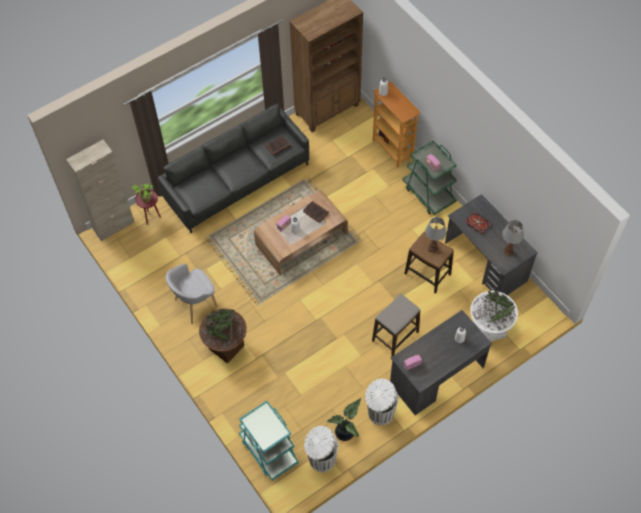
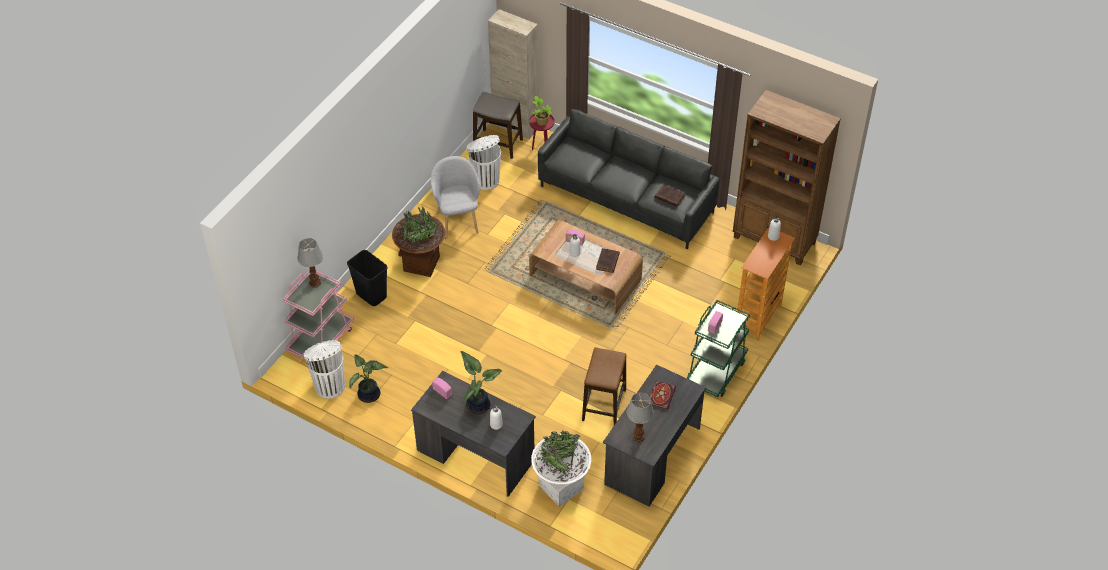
camera: 65 degrees right, 10 degrees down
grey armchair [165,264,218,324] -> grey armchair turned 45 degrees clockwise [431,156,480,239]
turquoise cart [239,401,299,481] -> pink cart [283,270,354,359]
white trash can [365,378,398,425] -> white trash can moved to [466,135,501,190]
stool [372,294,420,357] -> stool moved to [473,92,523,159]
table lamp [425,217,447,253] -> table lamp moved to [298,238,323,287]
none -> black trash can [347,250,388,306]
none -> potted plant [461,351,502,414]

